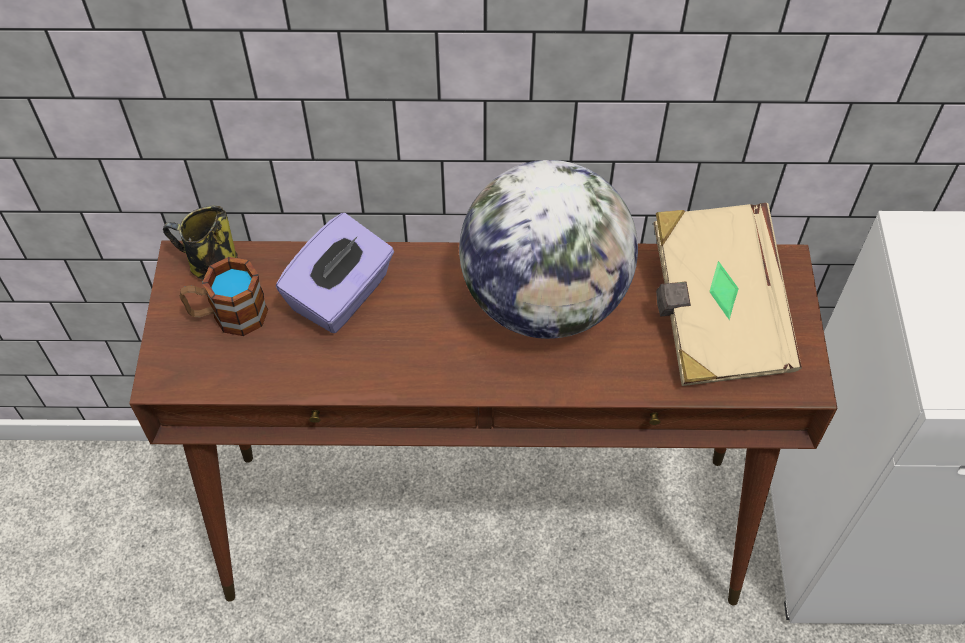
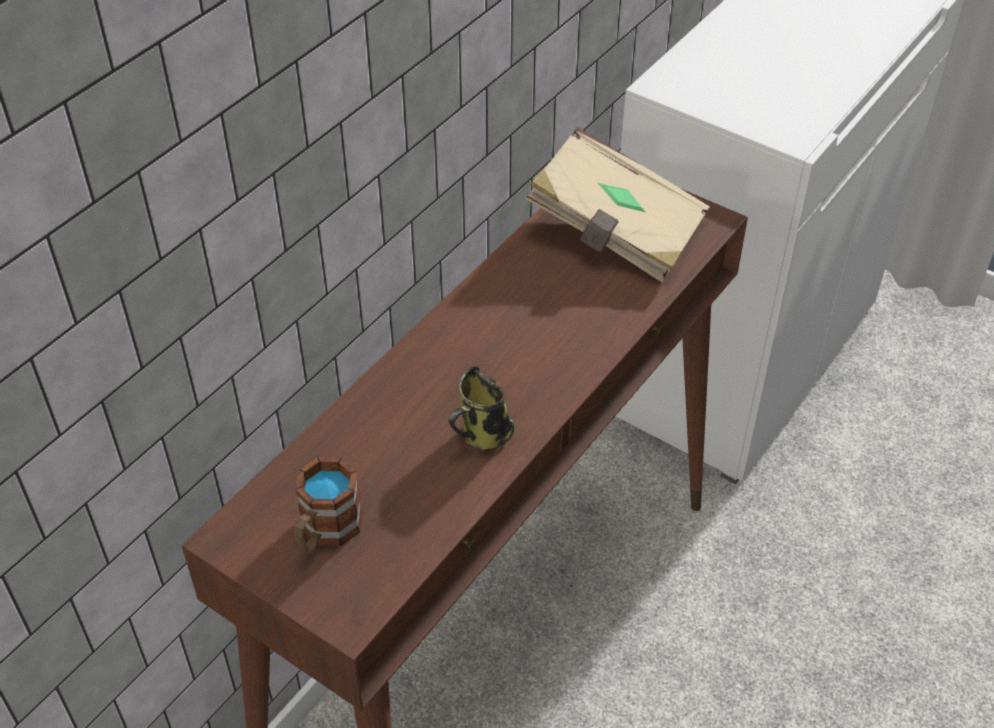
camera: 55 degrees left, 10 degrees down
mug [163,206,238,280] -> mug moved to [448,366,515,451]
purple tissue box [276,213,394,333] -> none
globe [459,160,638,339] -> none

